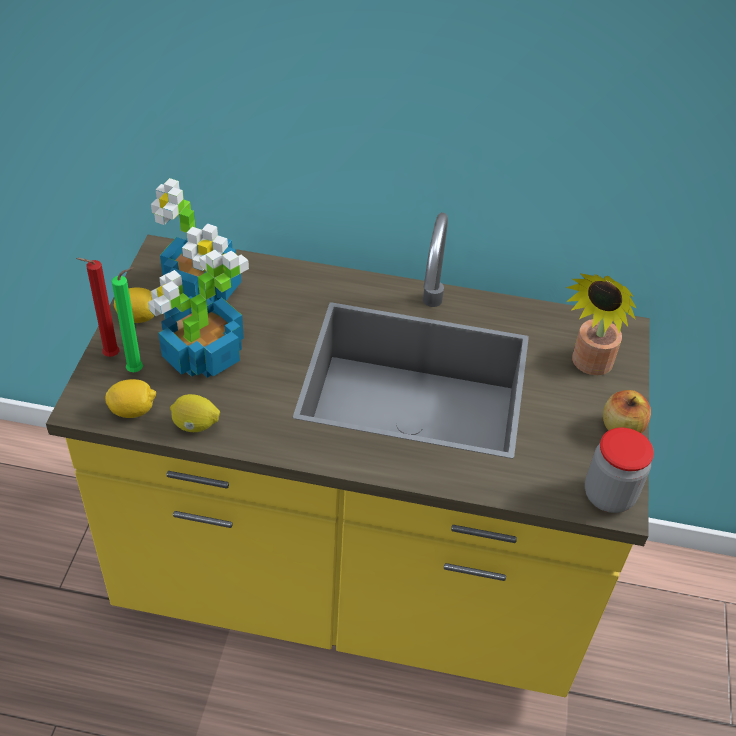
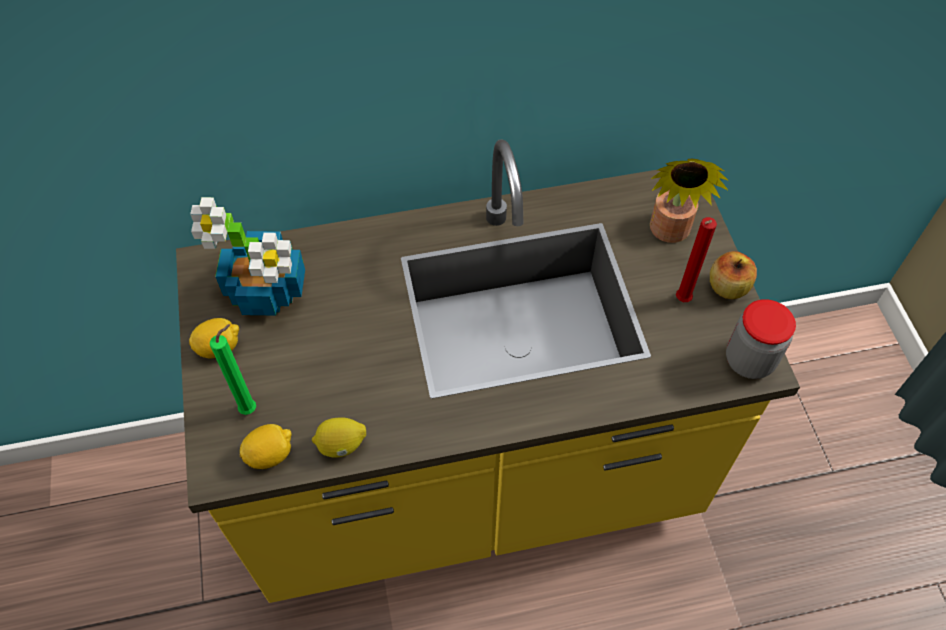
camera: 20 degrees left, 10 degrees up
red candle [77,258,119,357] -> red candle moved to [676,217,717,302]
potted plant [148,250,249,378] -> none

